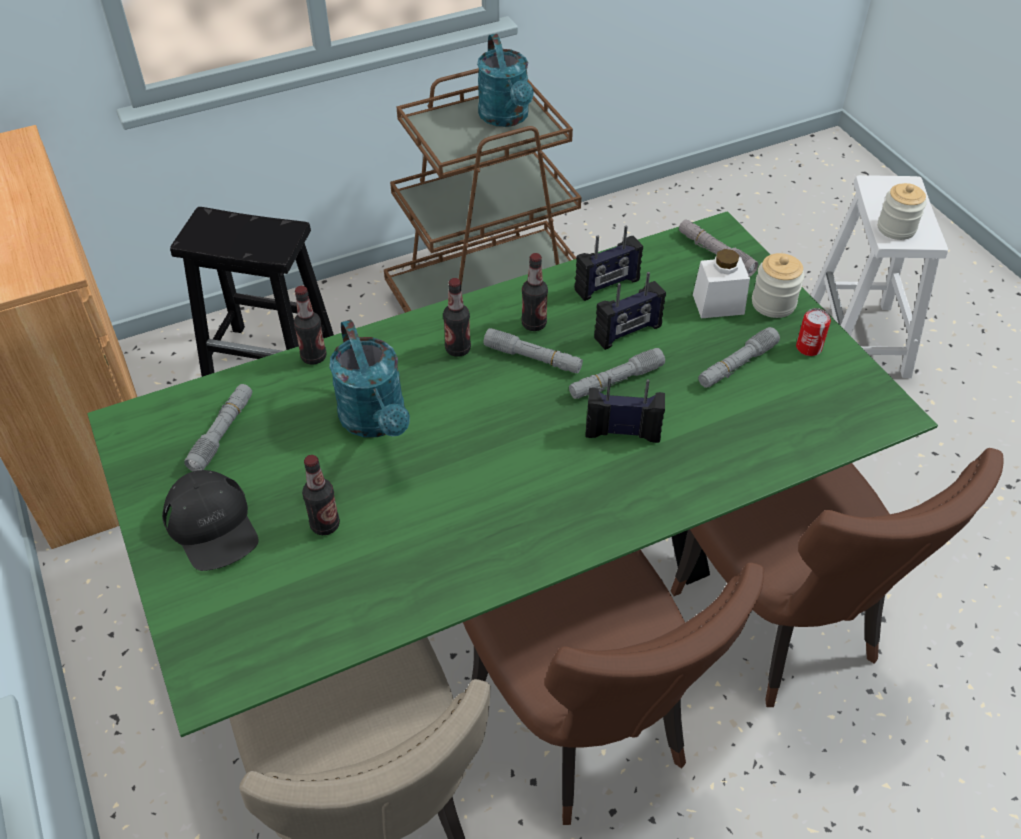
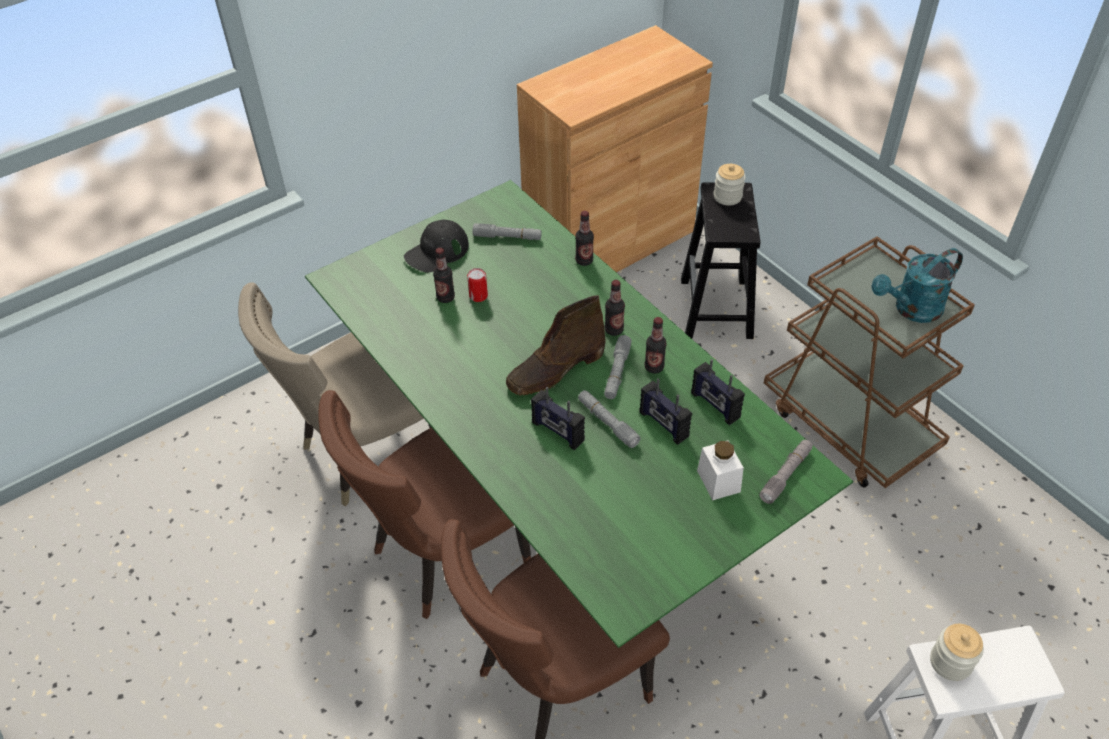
camera: 80 degrees right, 0 degrees up
turquoise watering can [329,319,410,437] -> none
radio [586,377,665,443] -> radio turned 135 degrees clockwise [531,387,585,450]
grey flashlight [698,327,780,388] -> none
jar [752,253,805,318] -> jar moved to [714,164,745,205]
can [796,308,831,356] -> can moved to [467,268,488,302]
none -> brown boot [506,295,606,396]

